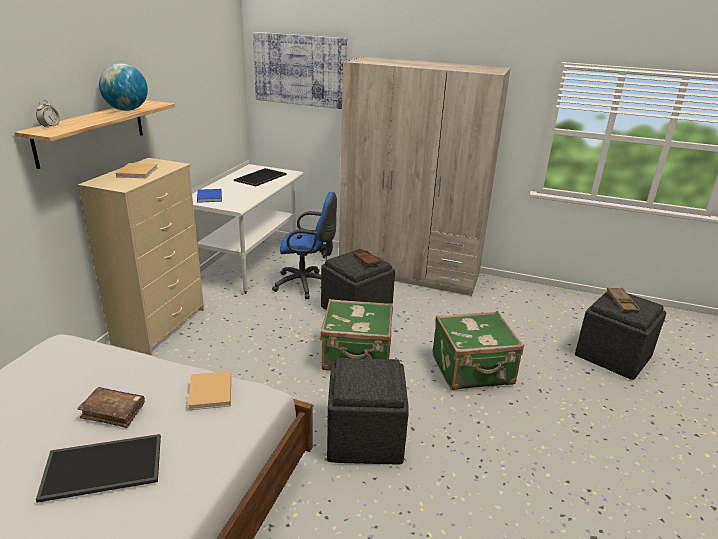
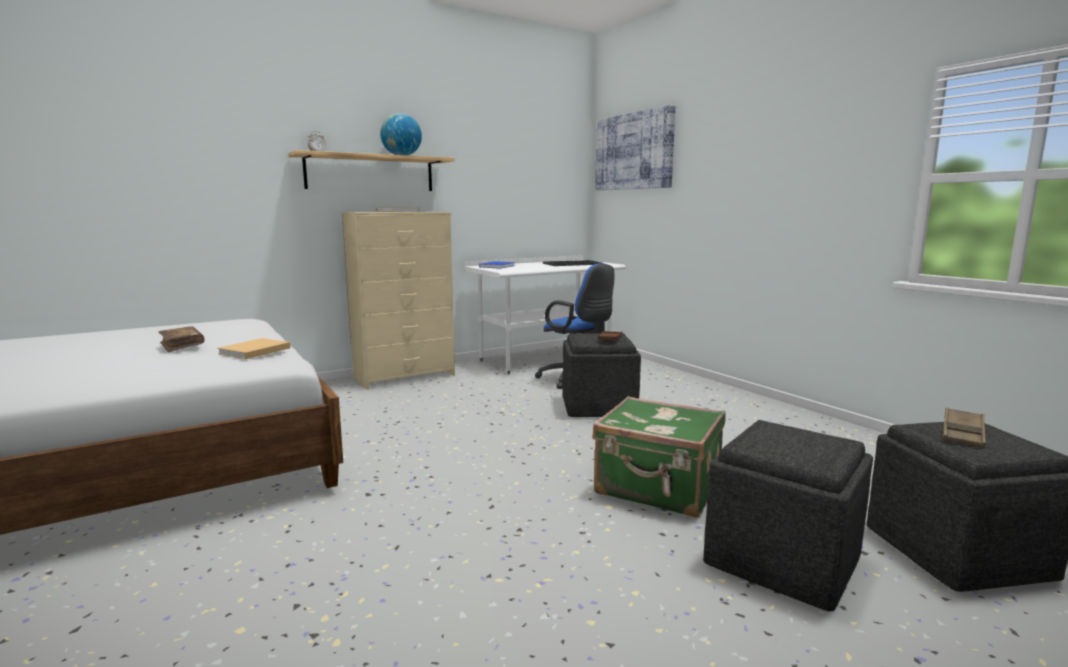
camera: 40 degrees right, 15 degrees down
tray [36,434,161,503] -> none
green suitcase [320,299,393,370] -> none
grey ottoman [327,358,409,464] -> grey ottoman moved to [703,420,873,611]
beige wardrobe [339,56,511,296] -> none

